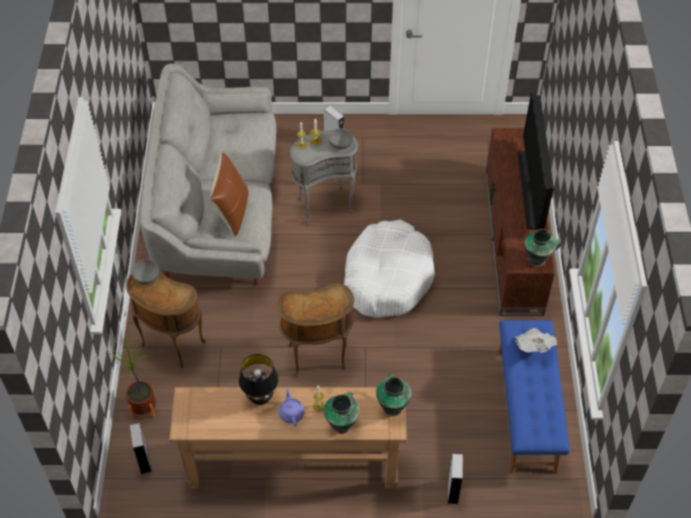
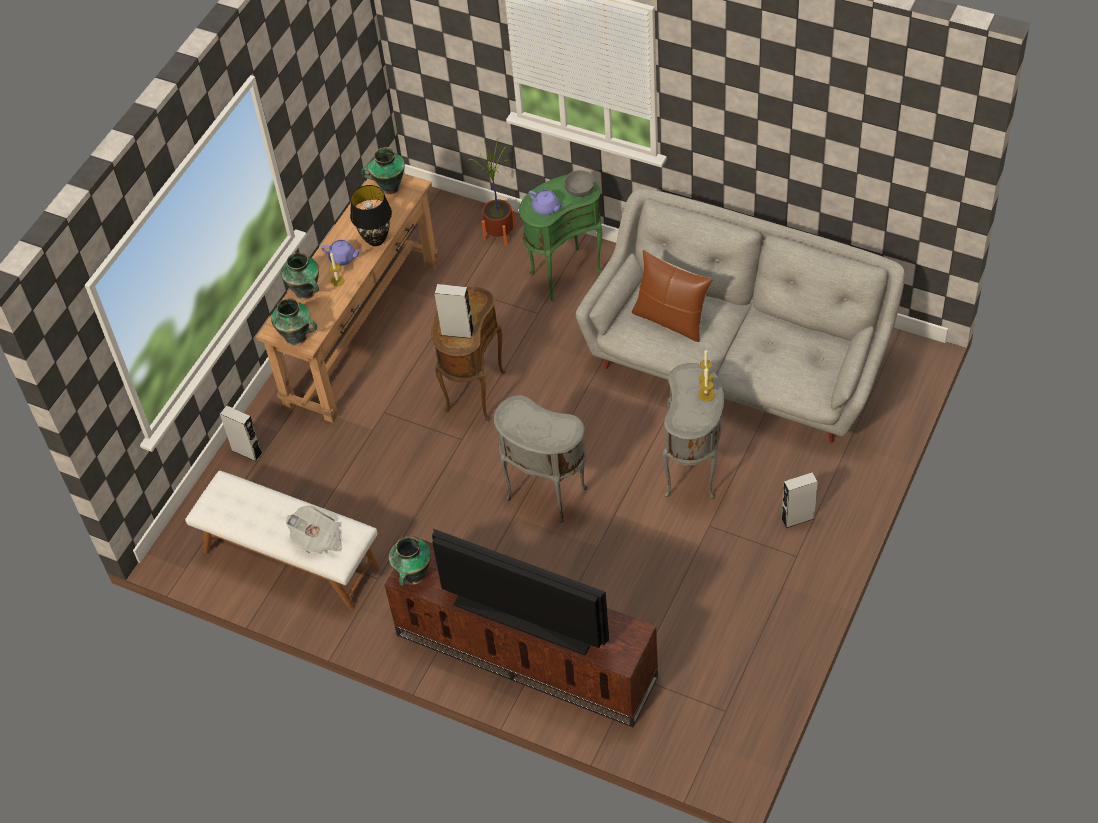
camera: 120 degrees right, 0 degrees up
brown side table [126,270,206,368] -> green side table [519,175,602,301]
grey speaker [129,423,152,474] -> grey speaker moved to [434,284,474,339]
grey bowl [328,128,353,150] -> none
white dog bed [344,219,435,318] -> grey side table [494,395,588,523]
blue bench [498,320,570,474] -> white bench [185,471,380,611]
none -> vase [361,147,405,194]
none -> purple teapot [529,190,564,215]

